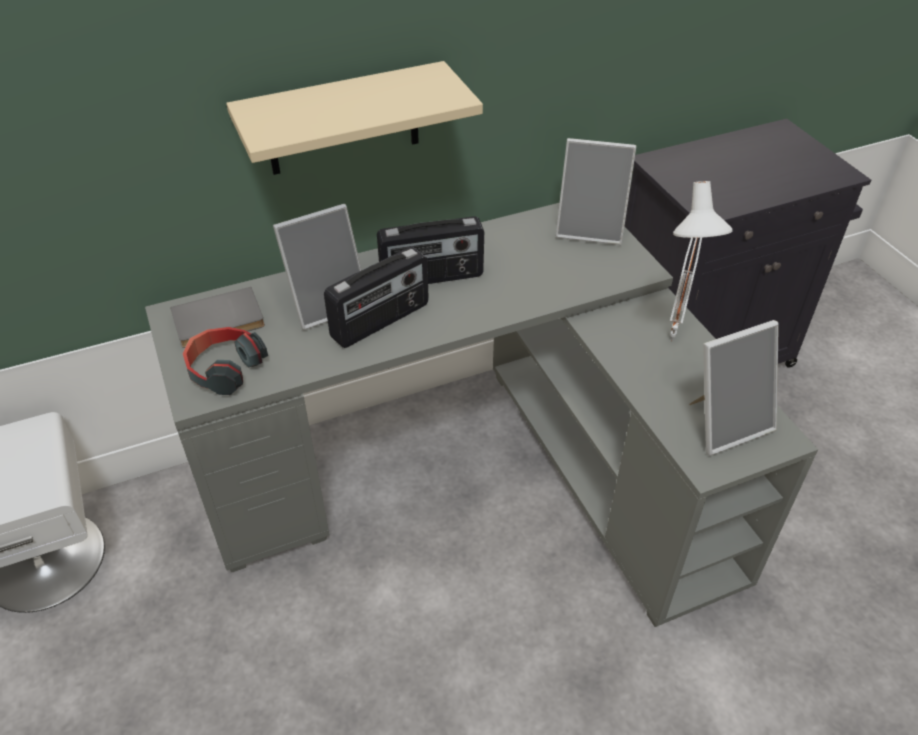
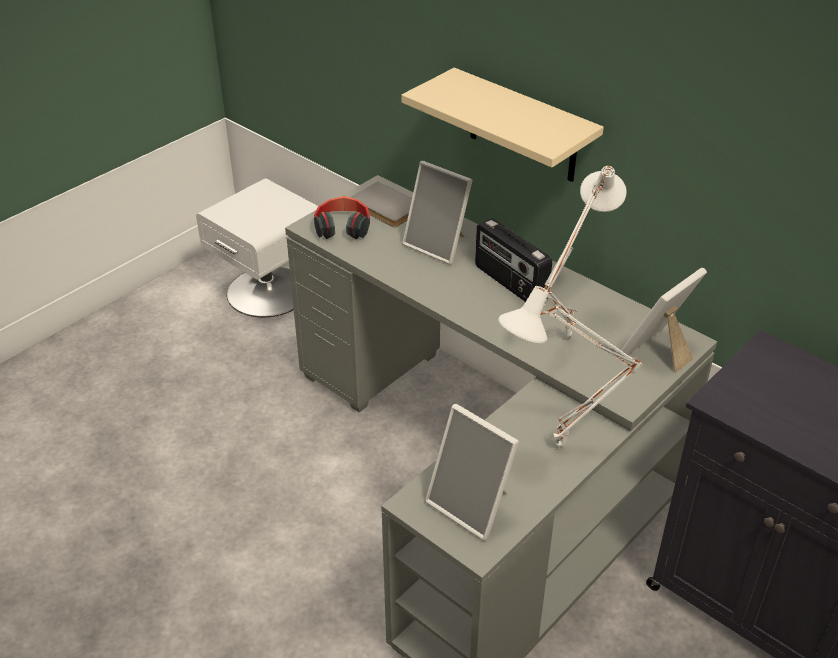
camera: 65 degrees right, 5 degrees down
radio [324,247,429,348] -> none
picture frame [556,138,636,245] -> picture frame turned 60 degrees clockwise [621,268,707,373]
none -> white table lamp [544,166,626,341]

